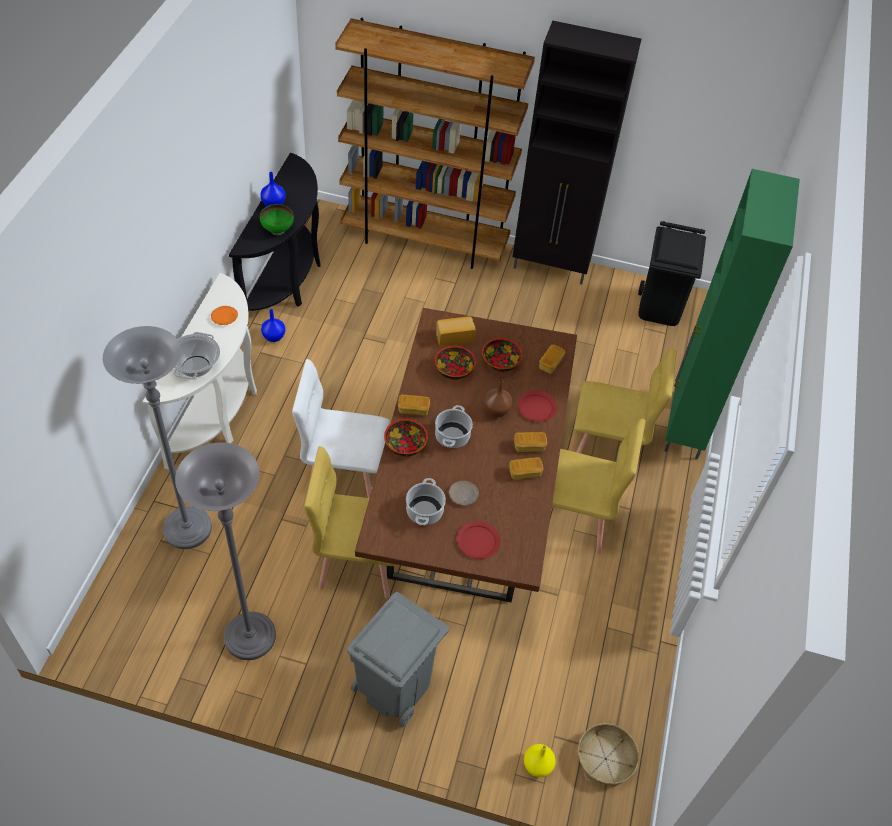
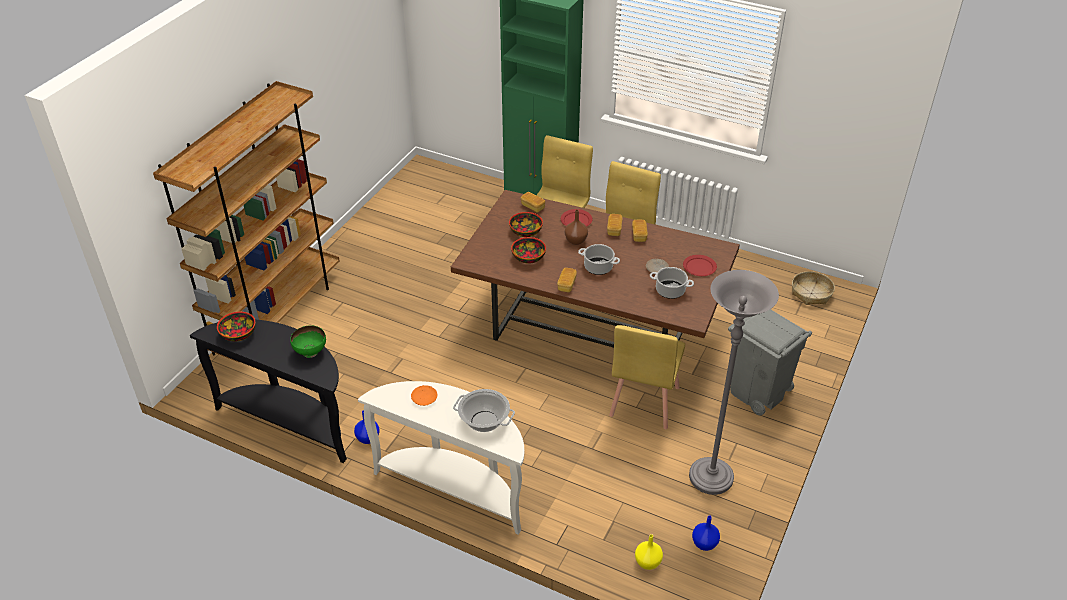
camera: 75 degrees left, 10 degrees down
grey floor lamp [103,326,212,549] -> none
blue vase [261,172,286,206] -> blue vase moved to [692,516,720,551]
white chair [292,359,390,498] -> none
bowl [384,419,428,457] -> bowl moved to [217,312,256,342]
bread [436,316,476,346] -> none
black cabinet [512,21,641,284] -> none
yellow vase [524,744,556,777] -> yellow vase moved to [635,534,663,570]
black trash can [638,221,706,326] -> none

